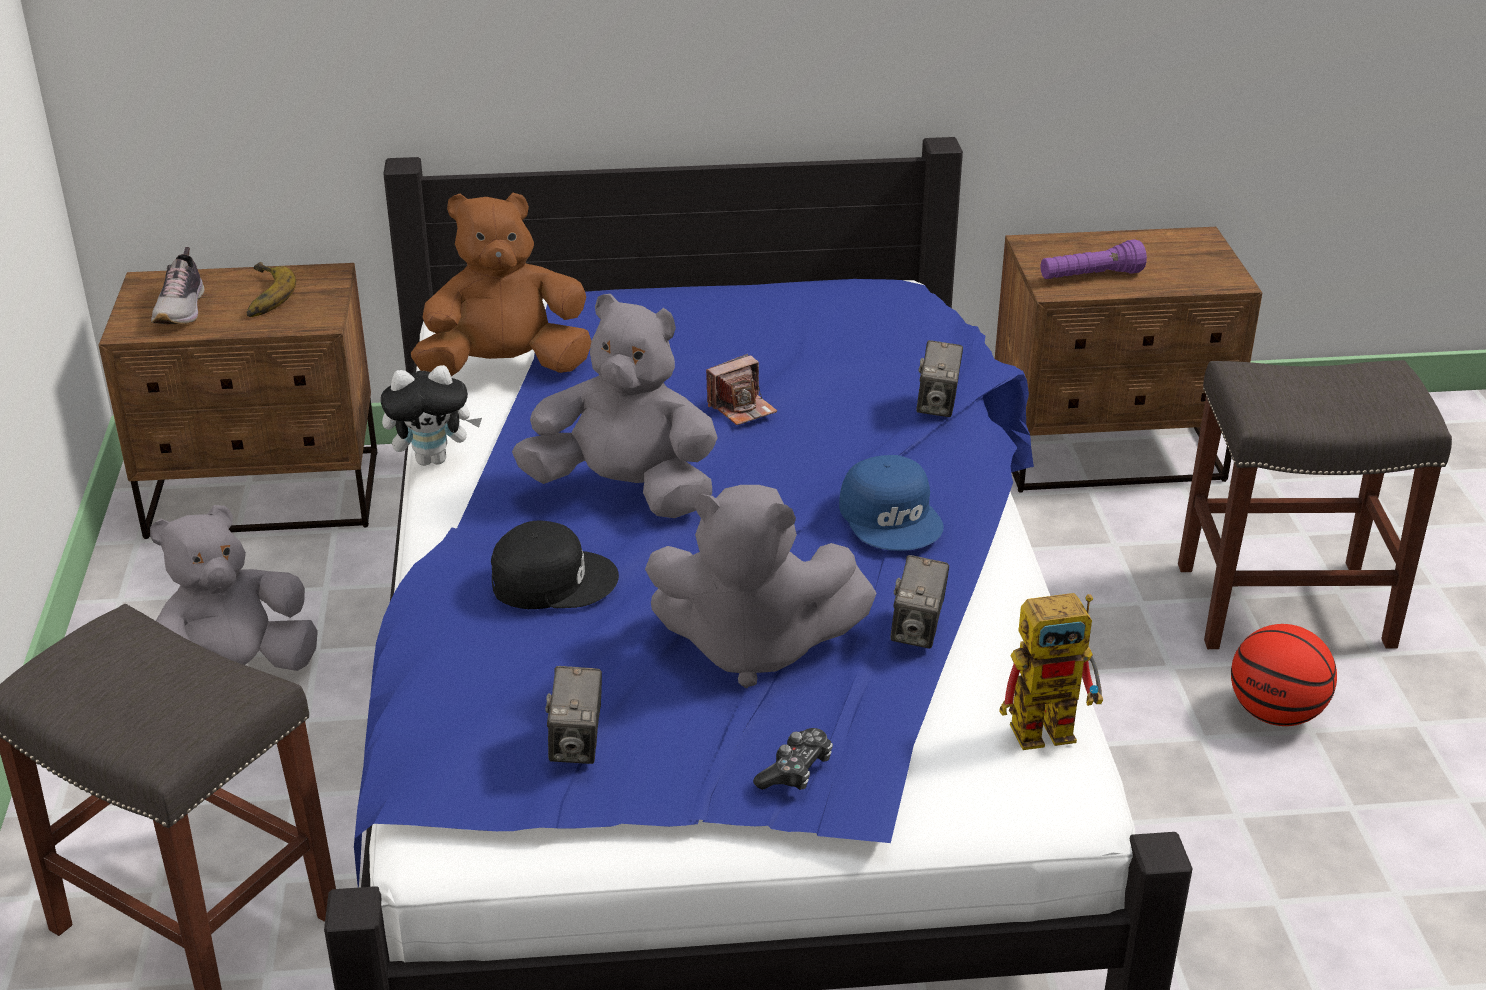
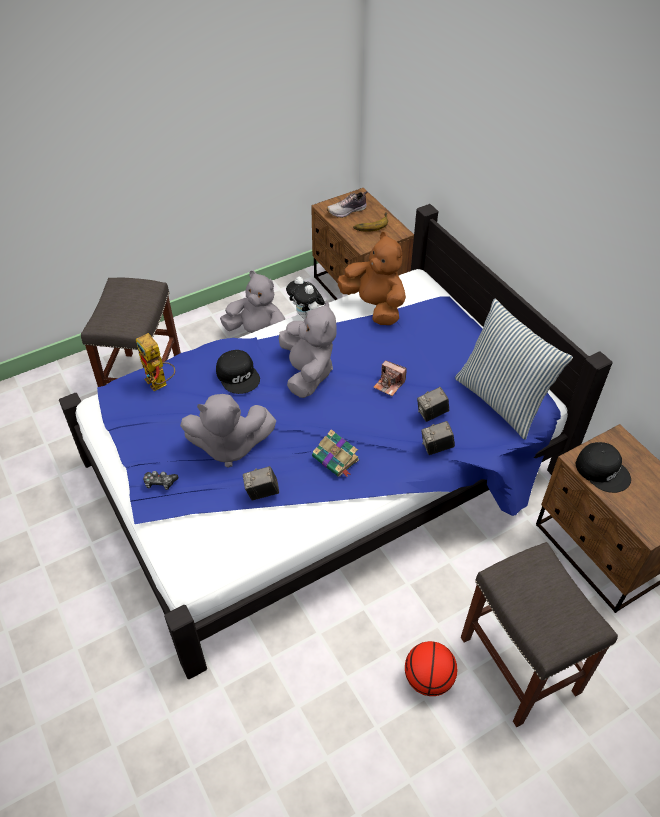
camera: 65 degrees right, 15 degrees up
camera [545,666,602,764] -> camera moved to [417,387,449,422]
grey plush toy [645,485,877,688] -> grey plush toy turned 75 degrees counterclockwise [180,394,276,468]
blue cap [839,455,944,551] -> book [312,429,359,477]
toy robot [999,593,1103,750] -> toy robot moved to [136,333,175,391]
purple flashlight [1041,239,1147,279] -> black cap [576,442,631,493]
none -> pillow [455,299,573,440]

